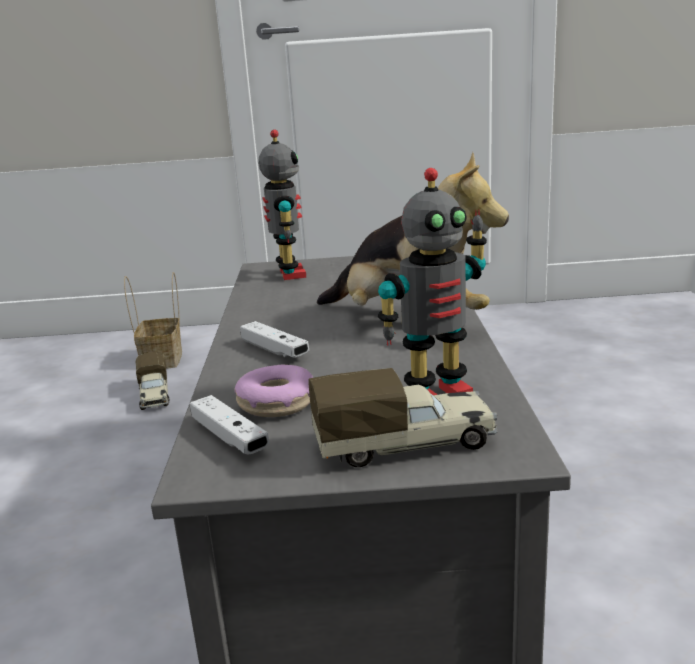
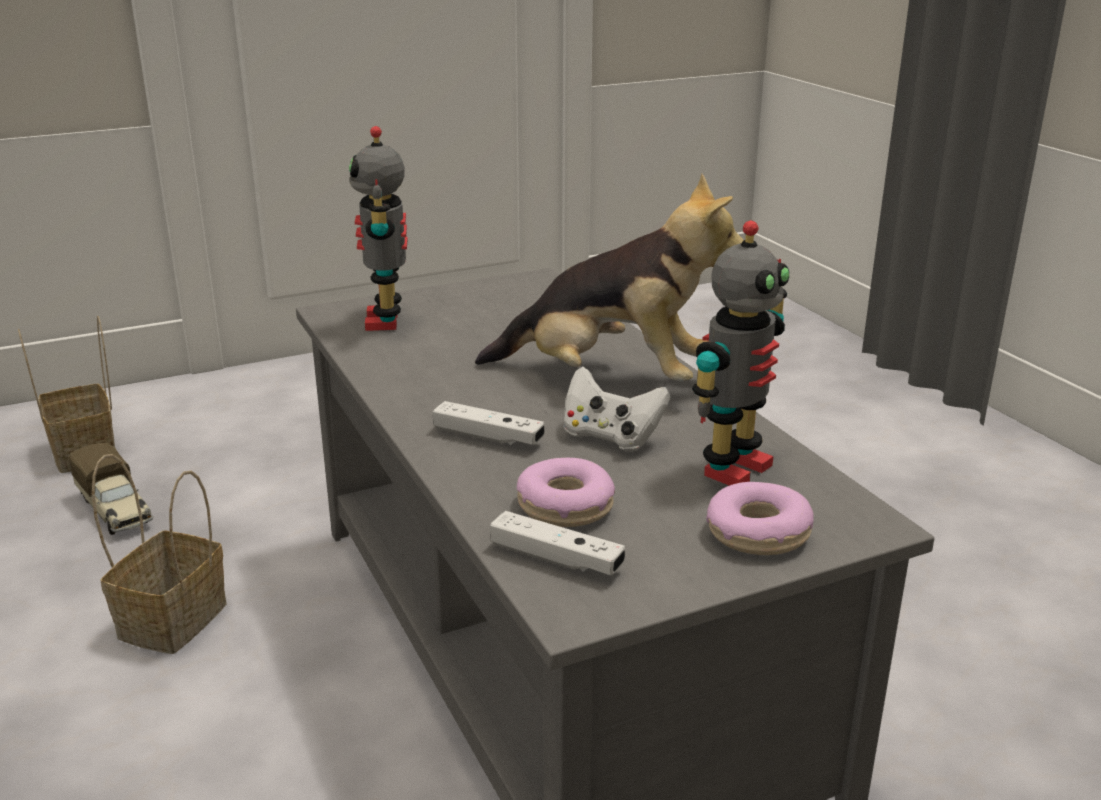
camera: 25 degrees left, 5 degrees up
toy robot [258,129,306,280] -> toy robot turned 150 degrees counterclockwise [349,126,408,331]
toy truck [309,368,498,467] -> donut [706,482,814,555]
none -> basket [92,454,226,654]
none -> white game controller [563,366,670,451]

